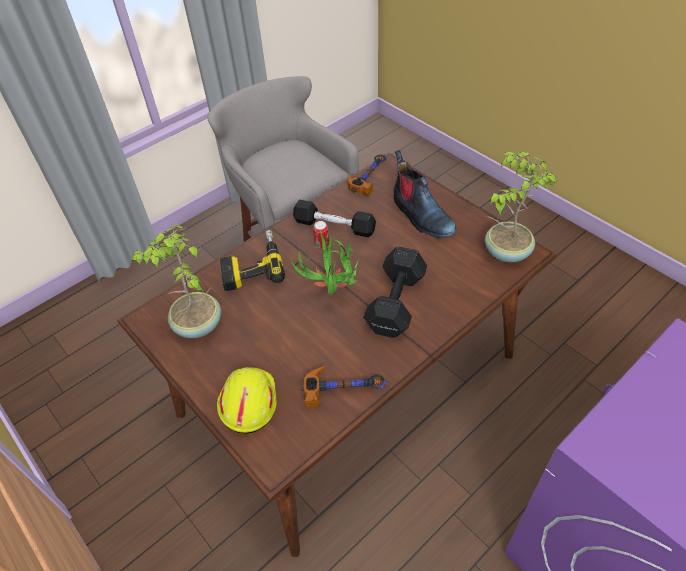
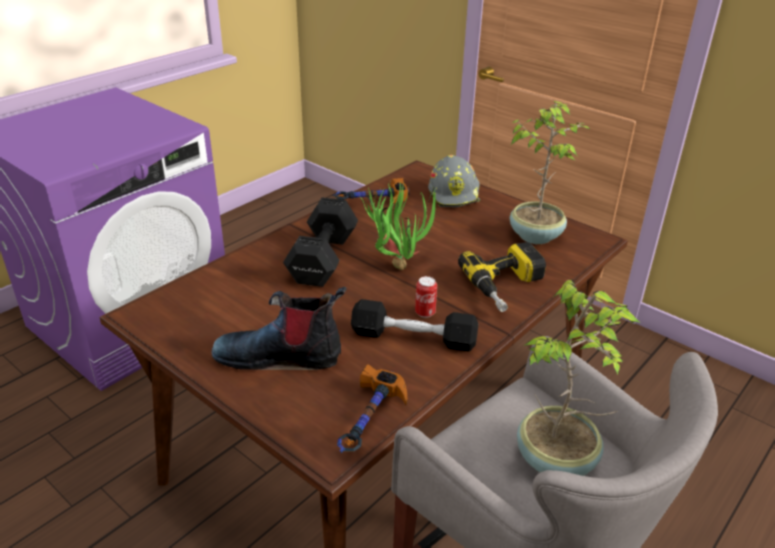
camera: 170 degrees right, 15 degrees down
yellow hard hat [217,367,277,434] -> grey hard hat [428,155,481,207]
boot [394,150,457,238] -> boot turned 45 degrees counterclockwise [211,287,347,370]
potted plant [485,152,557,262] -> potted plant moved to [517,280,641,476]

